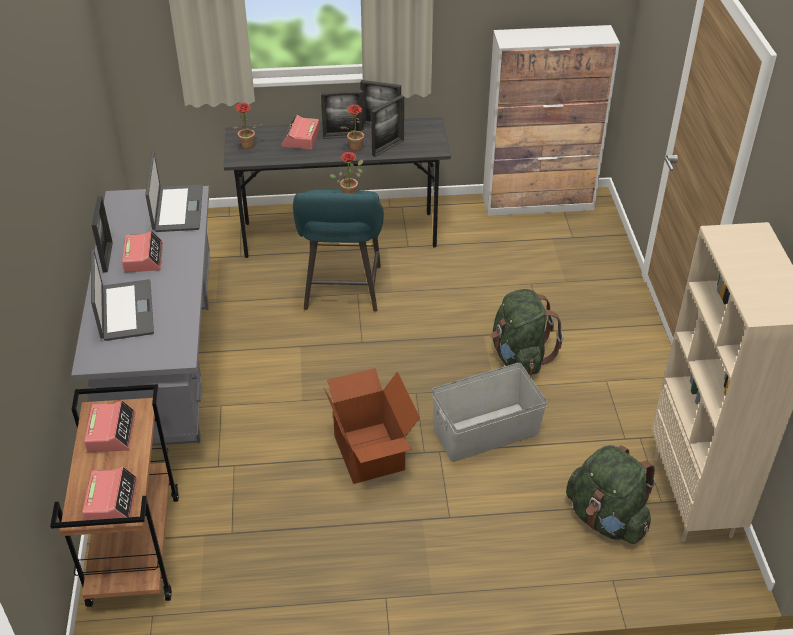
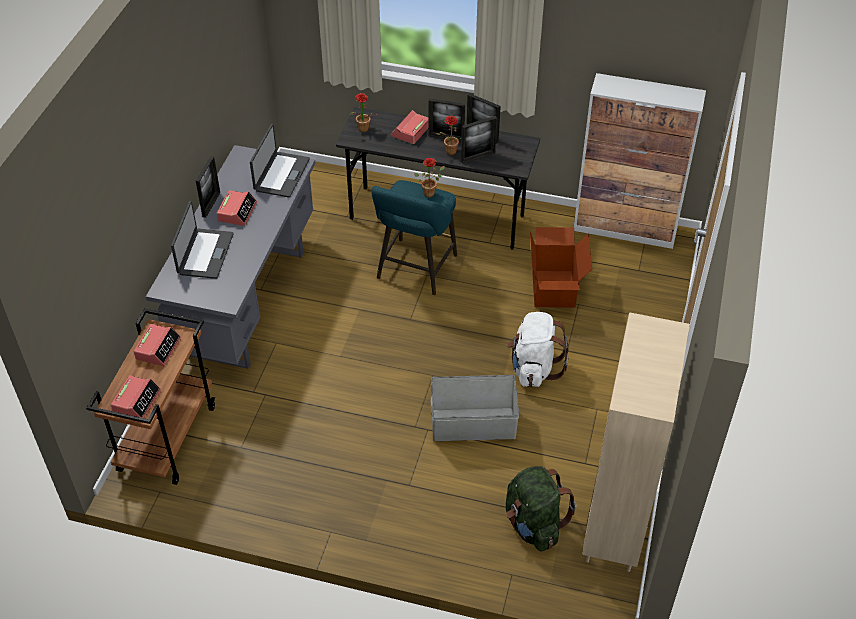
camera: 20 degrees right, 5 degrees up
cardboard box [323,368,420,484] -> cardboard box moved to [530,227,592,308]
green backpack [490,289,564,376] -> white backpack [507,312,568,387]

